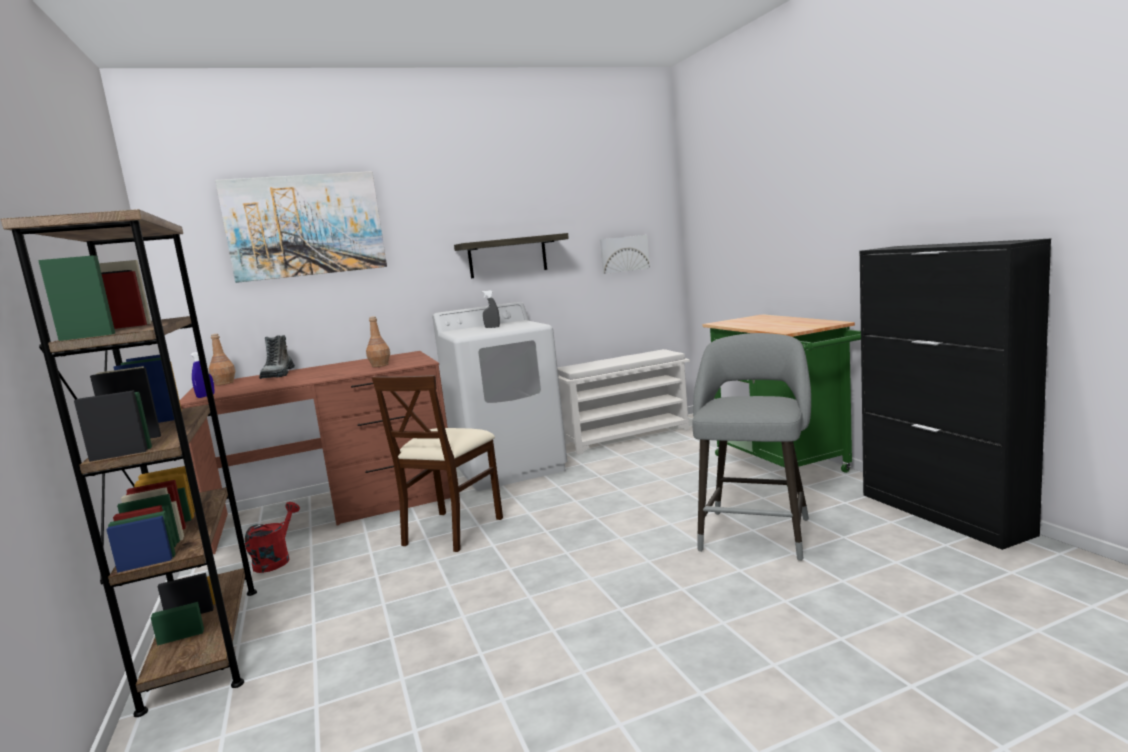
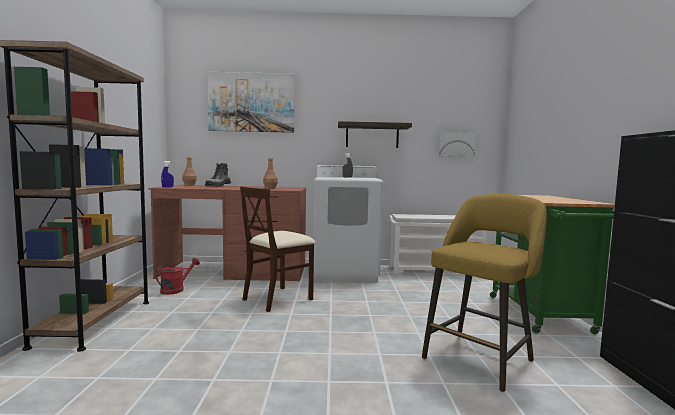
camera: 20 degrees right, 5 degrees down
grey stool [692,333,811,561] -> yellow stool [422,194,547,392]

